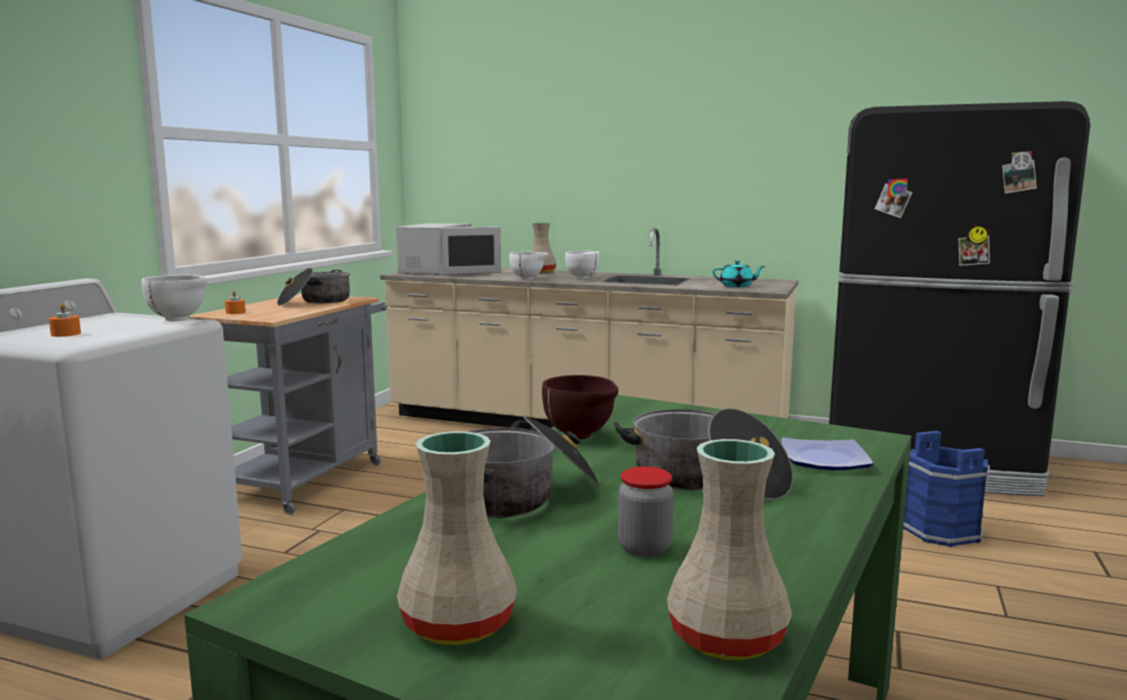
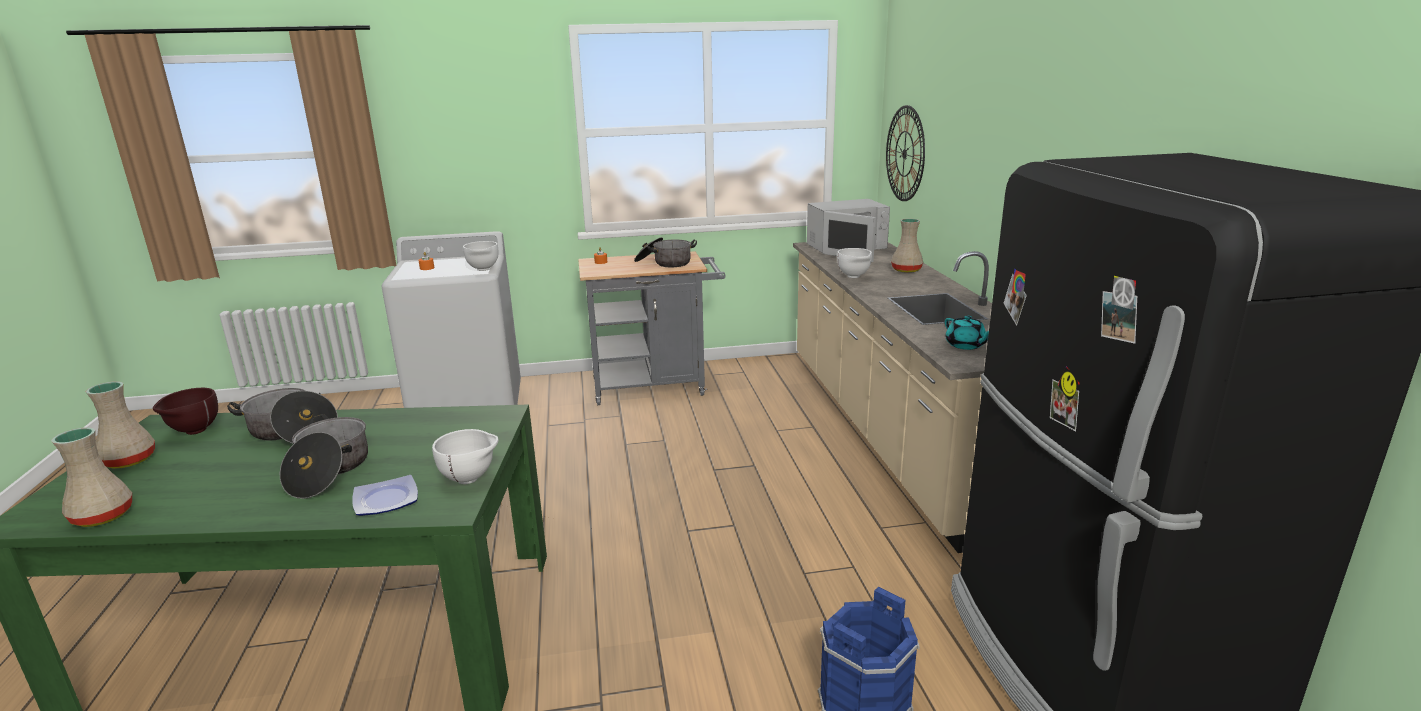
camera: 60 degrees right, 10 degrees up
brown bowl [542,375,618,439] -> brown bowl moved to [153,388,218,435]
white bowl [565,251,599,279] -> white bowl moved to [432,429,499,484]
jar [618,466,674,557] -> none
none -> wall clock [886,105,925,201]

